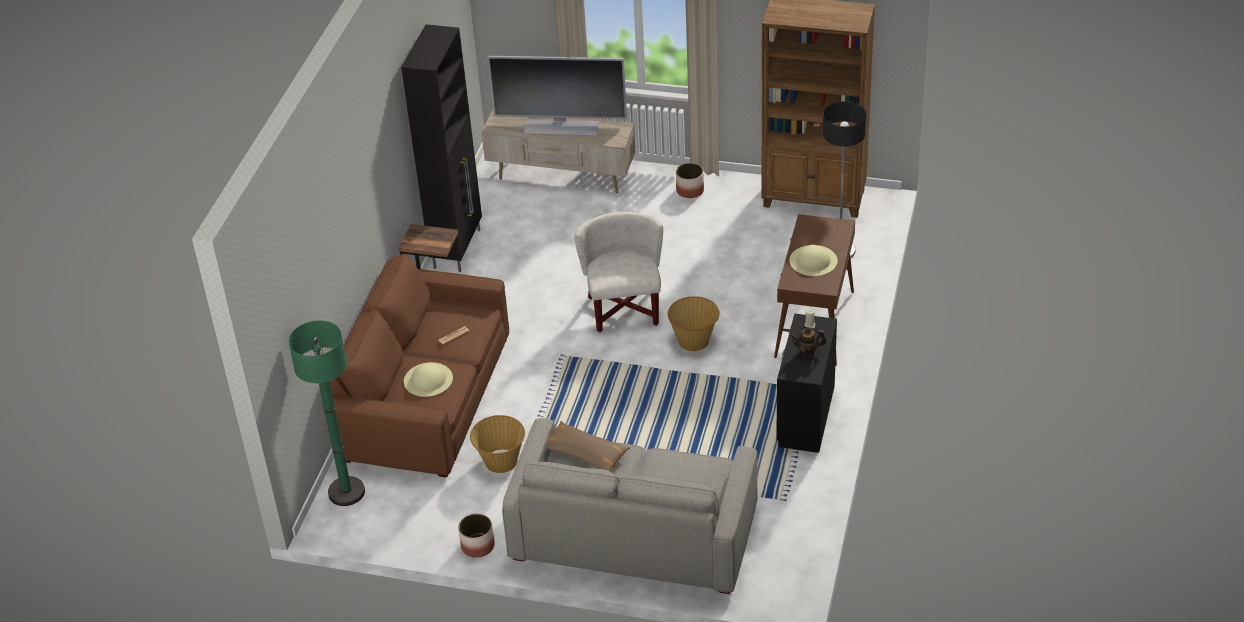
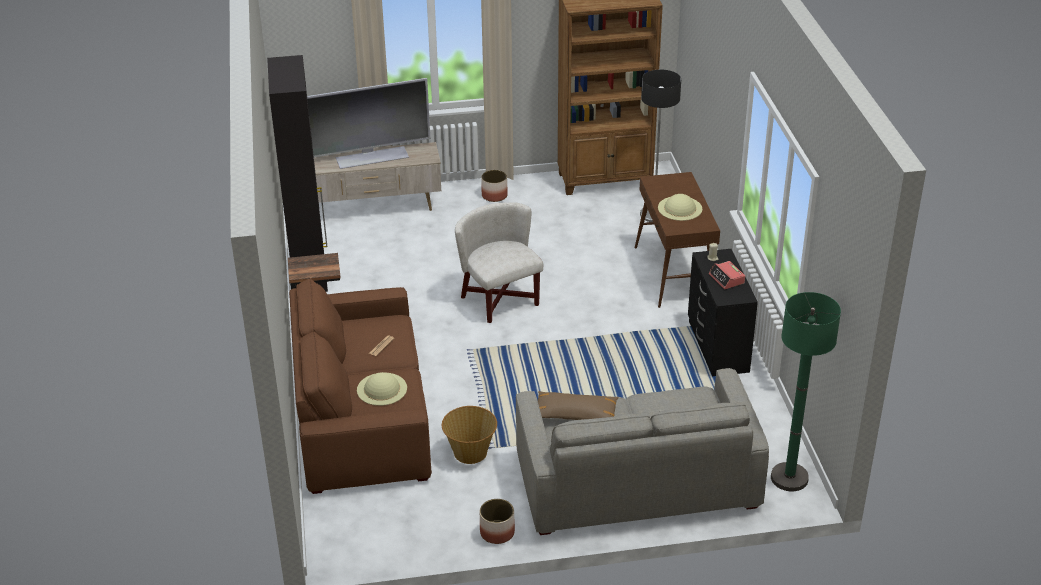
camera: 25 degrees left, 5 degrees down
green floor lamp [289,320,365,506] -> green floor lamp moved to [771,292,841,491]
basket [668,296,719,351] -> none
teapot [790,327,826,357] -> alarm clock [709,261,745,289]

